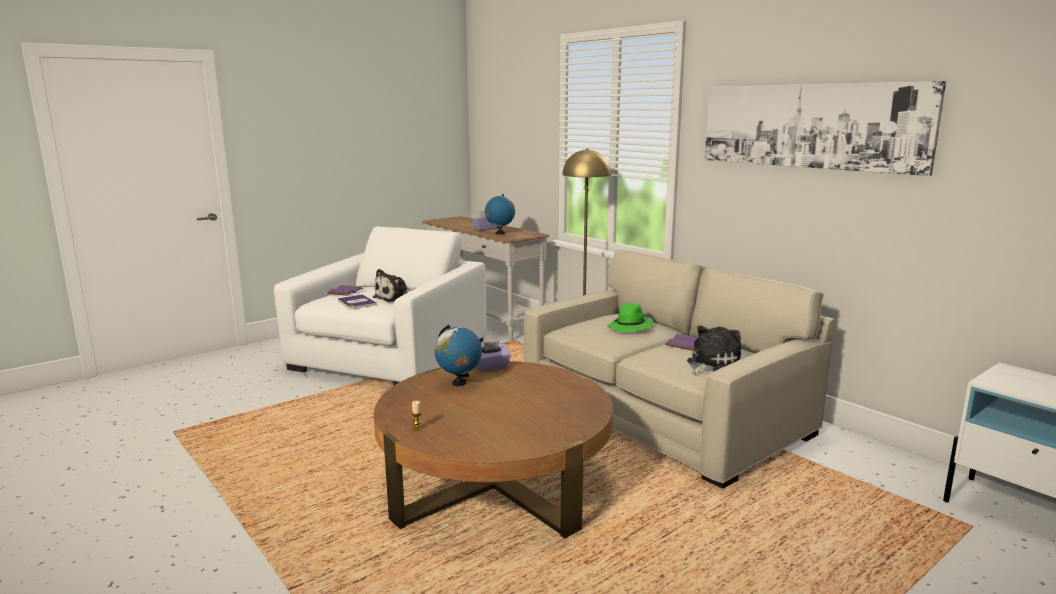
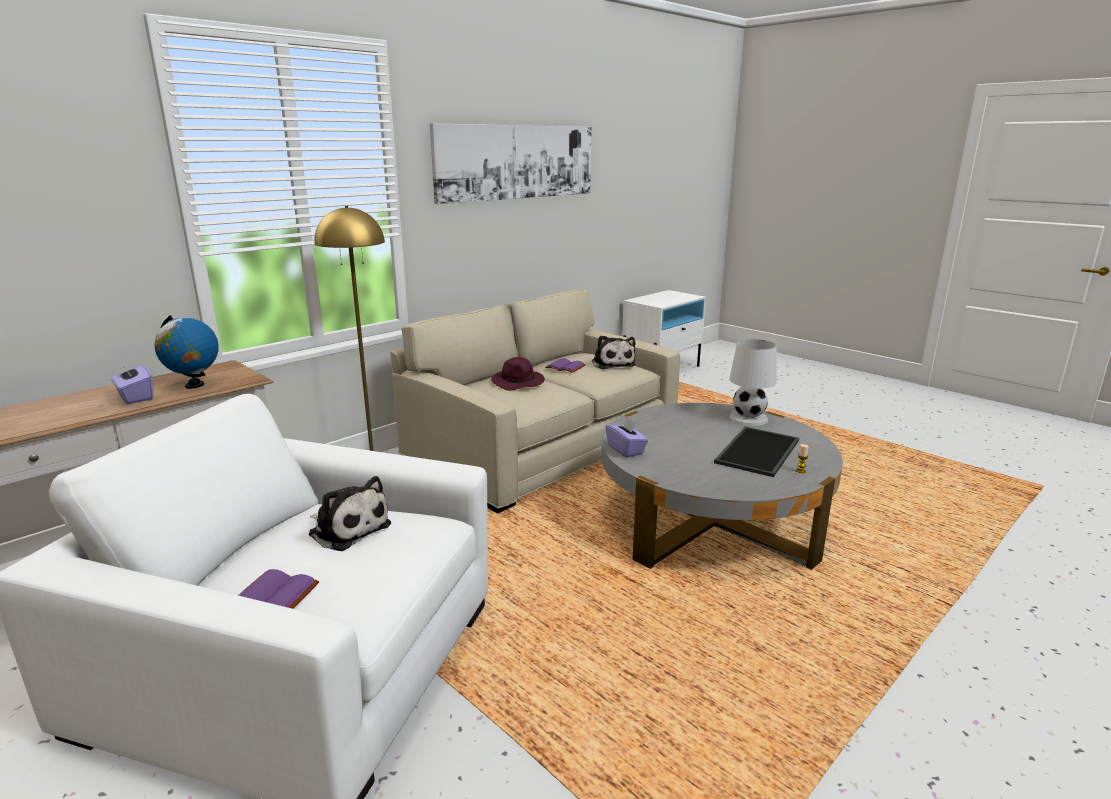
camera: 95 degrees left, 5 degrees up
book [338,294,377,309] -> none
brown coffee table [374,361,613,538] -> grey coffee table [601,403,843,570]
globe [434,325,482,386] -> none
green hat [607,303,654,332] -> purple hat [491,357,545,391]
plush toy [687,326,741,375] -> plush toy turned 150 degrees counterclockwise [592,336,636,369]
none -> tray [714,427,799,477]
none -> white table lamp [729,339,776,426]

